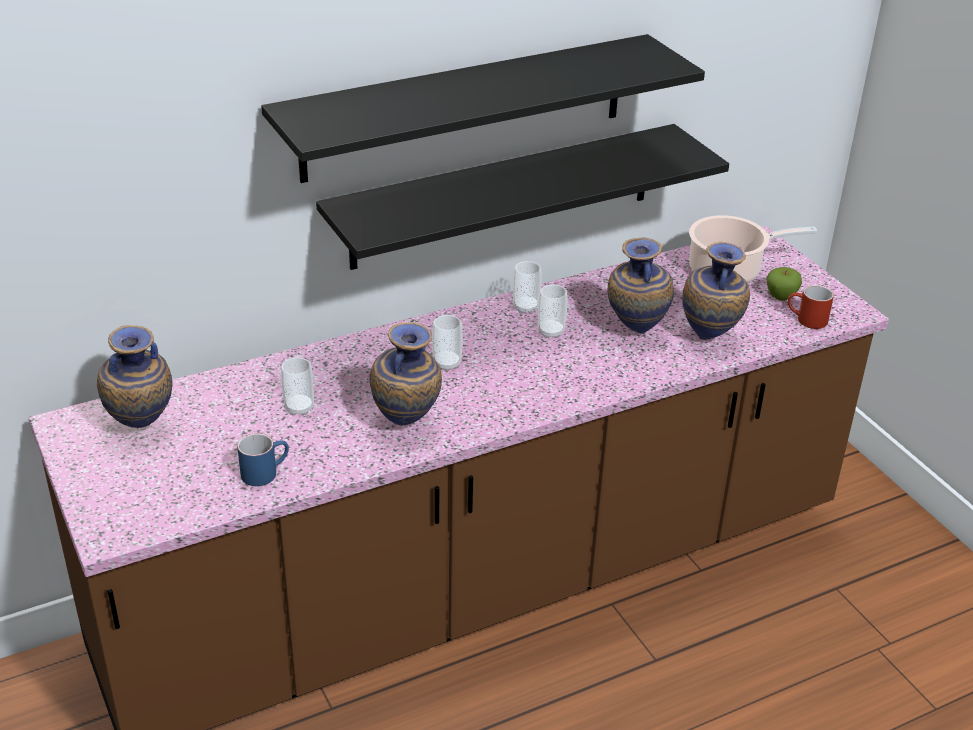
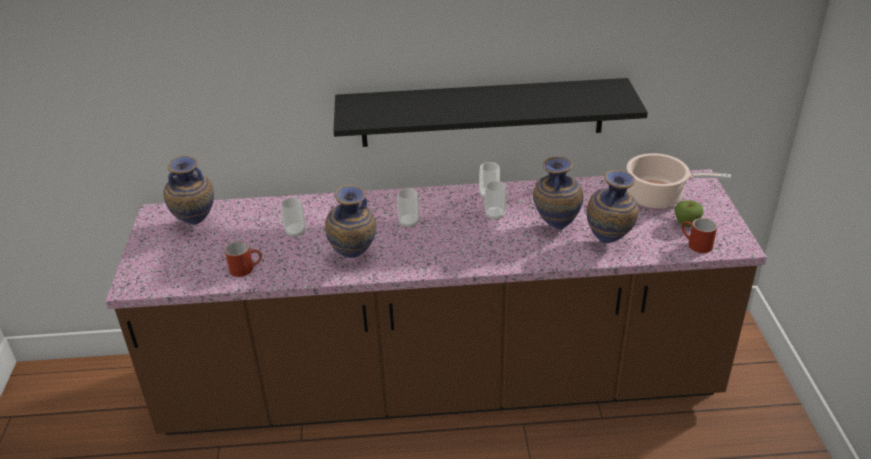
camera: 25 degrees right, 0 degrees up
blue mug [237,433,289,486] -> red mug [225,241,262,277]
black shelf [261,34,705,183] -> none

